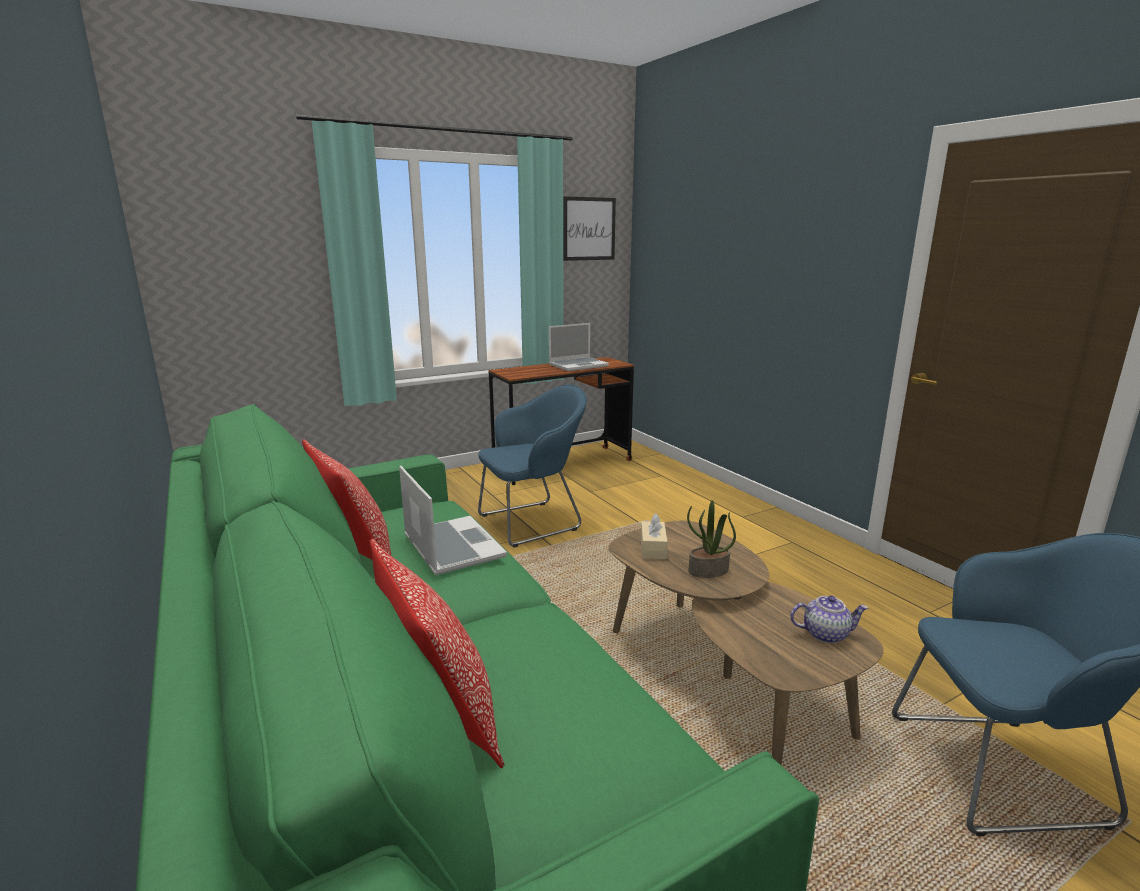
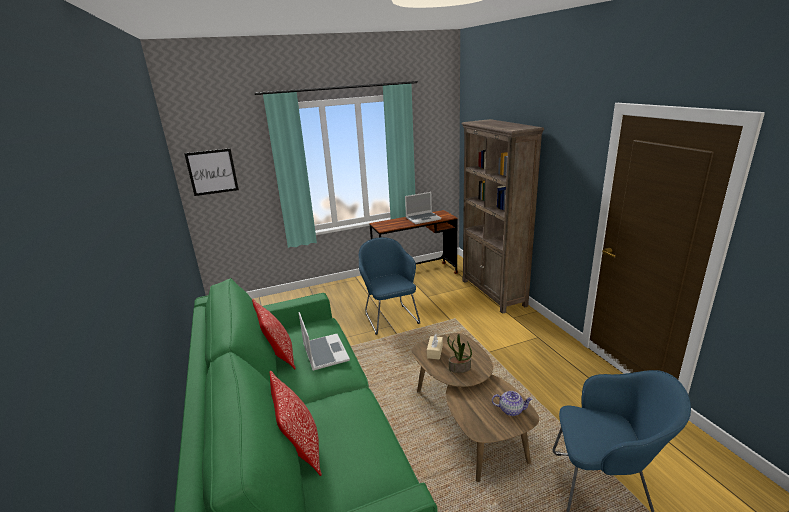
camera: 10 degrees right, 5 degrees up
blue armchair [478,385,587,548] -> blue armchair turned 90 degrees counterclockwise [359,237,420,335]
picture [563,196,616,261] -> picture moved to [184,148,239,196]
none -> brown bookcase [462,119,544,314]

